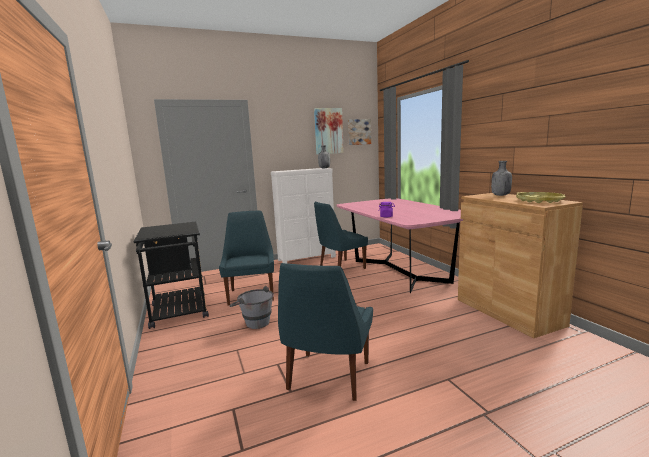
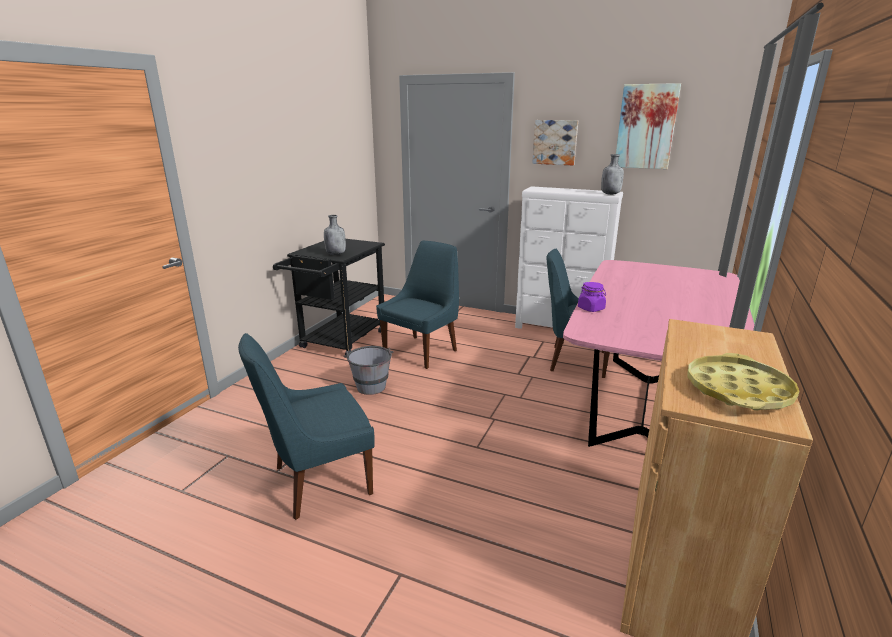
camera: 45 degrees right, 10 degrees up
picture [348,119,371,145] -> picture moved to [532,120,578,165]
grey bottle [491,161,512,196] -> grey bottle moved to [324,215,346,255]

